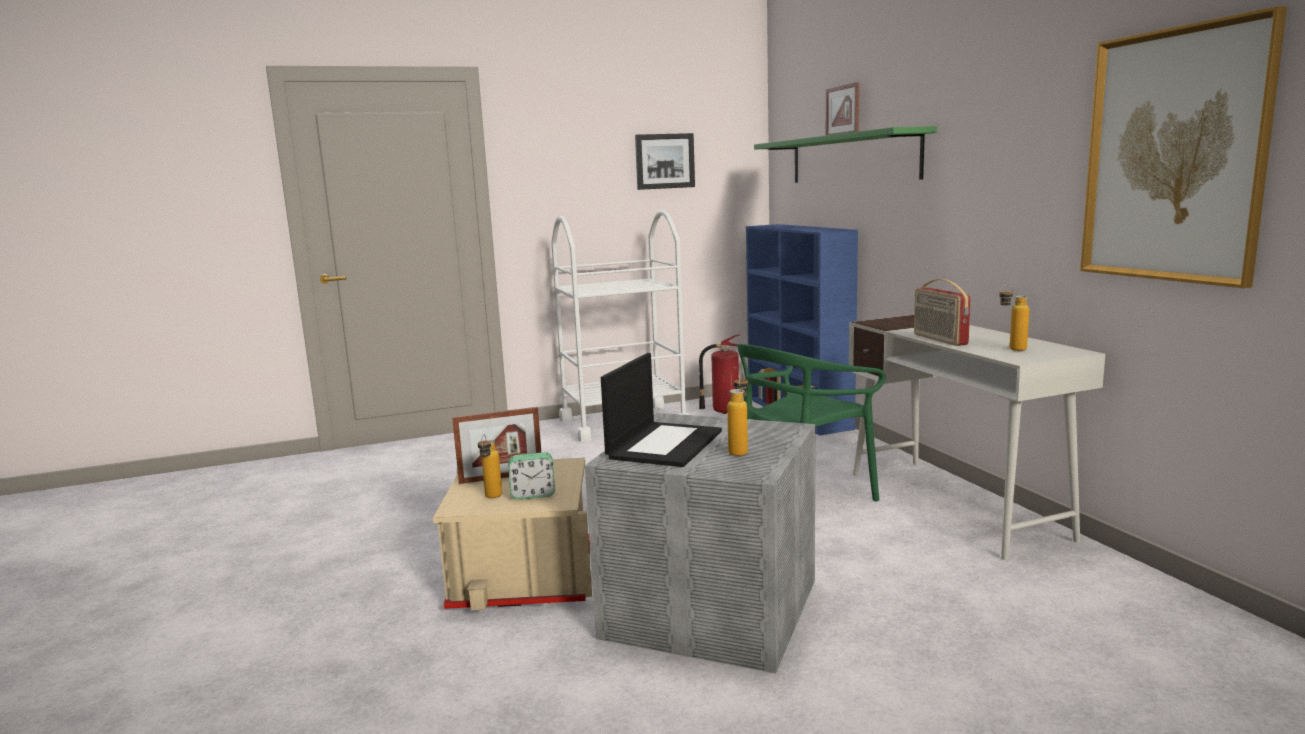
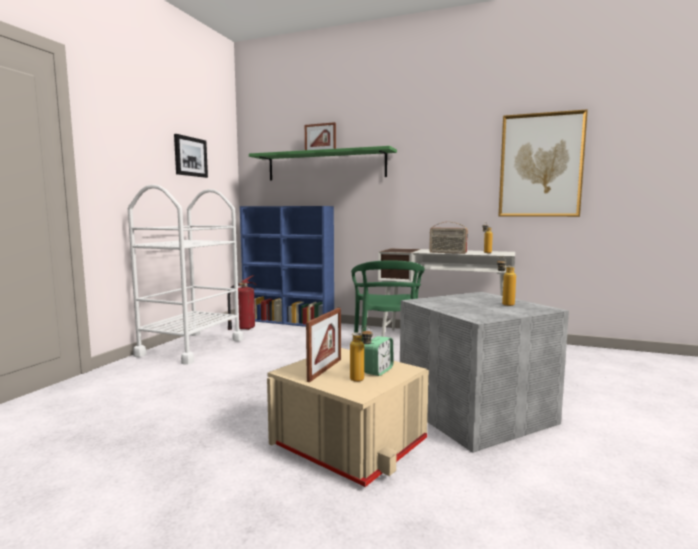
camera: 50 degrees left, 5 degrees down
laptop [601,353,722,467] -> none

